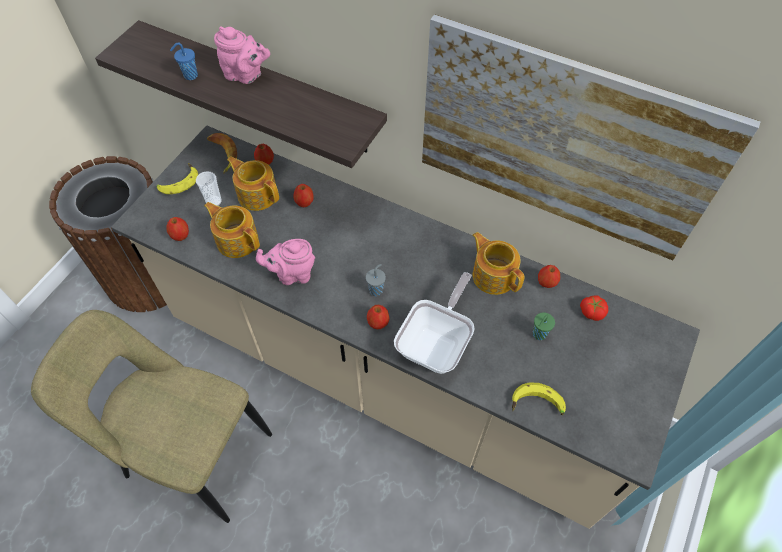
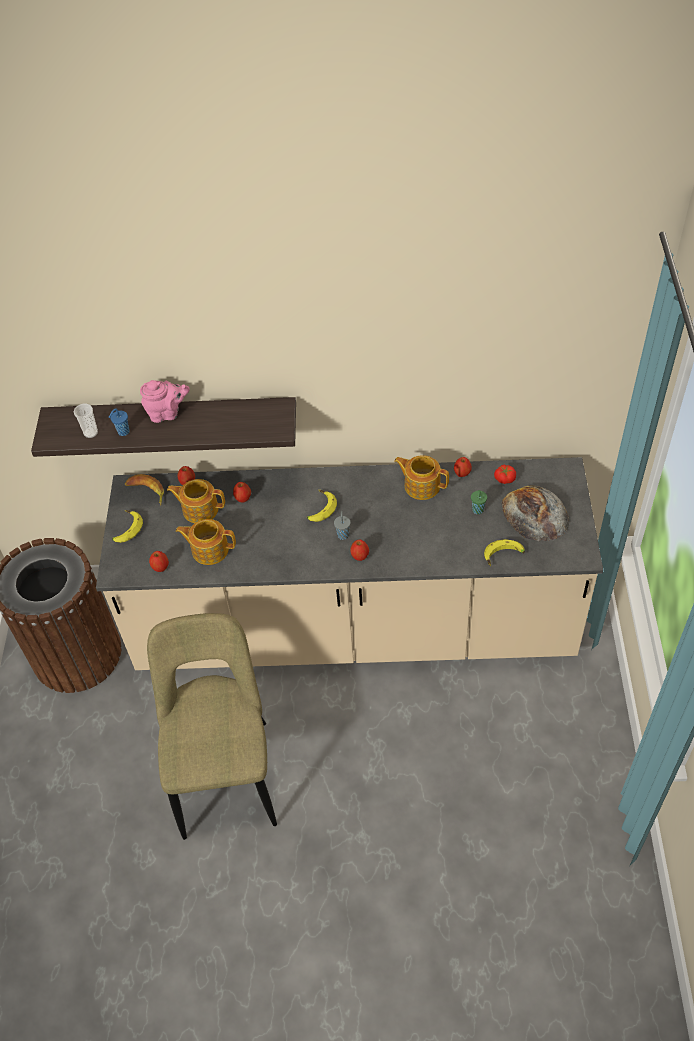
camera: 25 degrees left, 5 degrees down
beige chair [31,310,272,523] -> beige chair turned 90 degrees clockwise [147,613,277,840]
cup [196,171,222,206] -> cup moved to [74,404,98,438]
pink teapot [256,239,315,285] -> none
frying pan [394,272,475,374] -> none
picture [422,14,761,260] -> none
none -> banana [307,490,337,522]
none -> bread [502,486,569,541]

